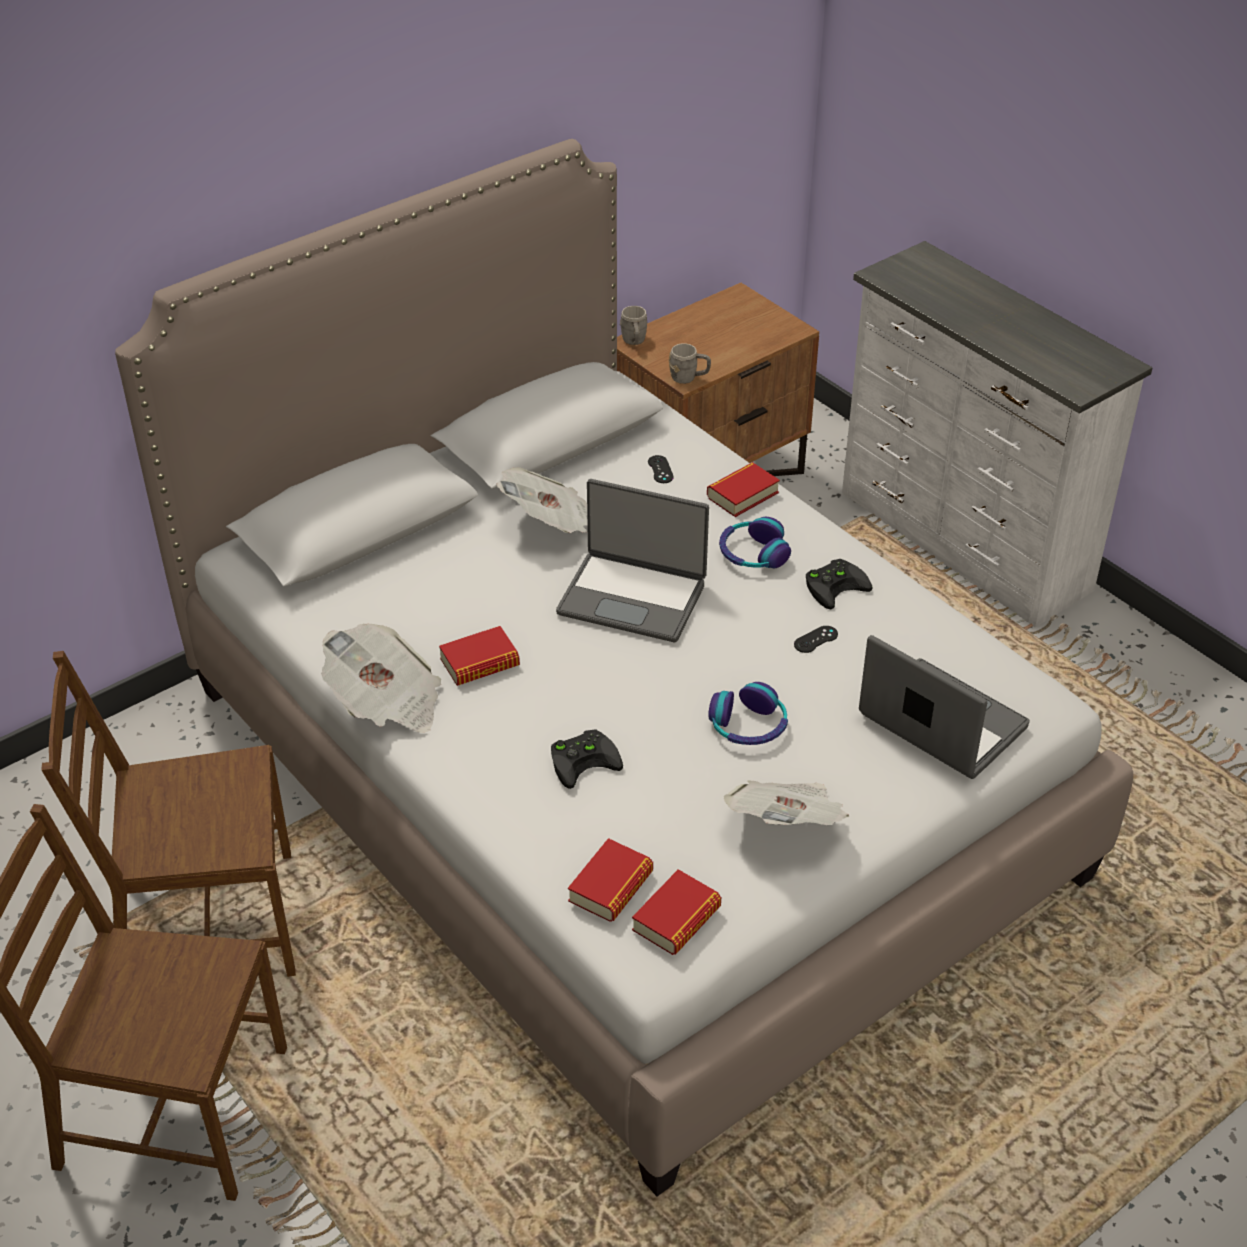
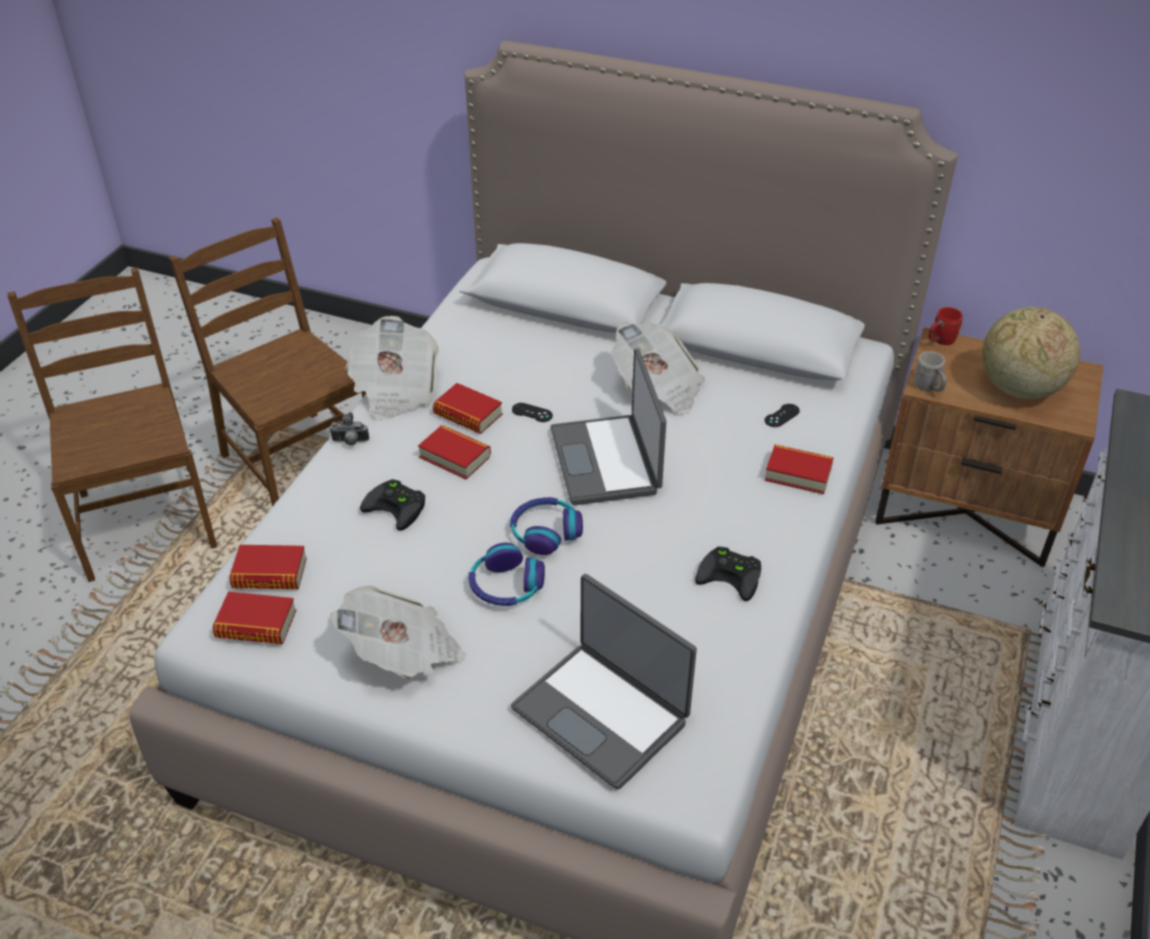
camera: 60 degrees right, 0 degrees up
grey mug [620,306,647,345] -> red mug [928,307,963,345]
headphones [719,517,791,568] -> headphones moved to [510,497,583,555]
black game controller [794,626,838,653] -> black game controller moved to [512,403,553,422]
laptop [859,635,1030,779] -> laptop turned 120 degrees clockwise [511,574,697,789]
none -> camera [330,412,369,446]
none -> book [418,425,491,479]
none -> globe [982,307,1080,399]

